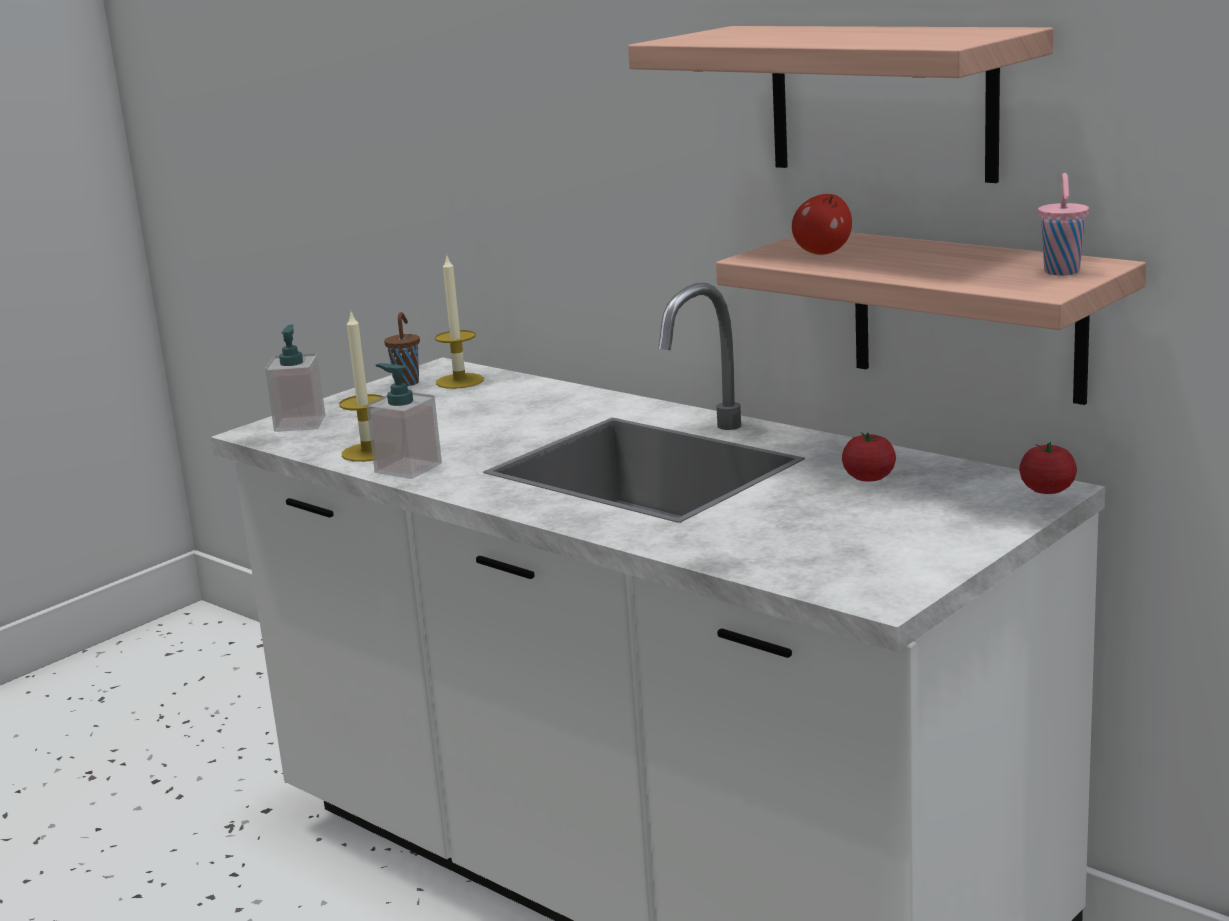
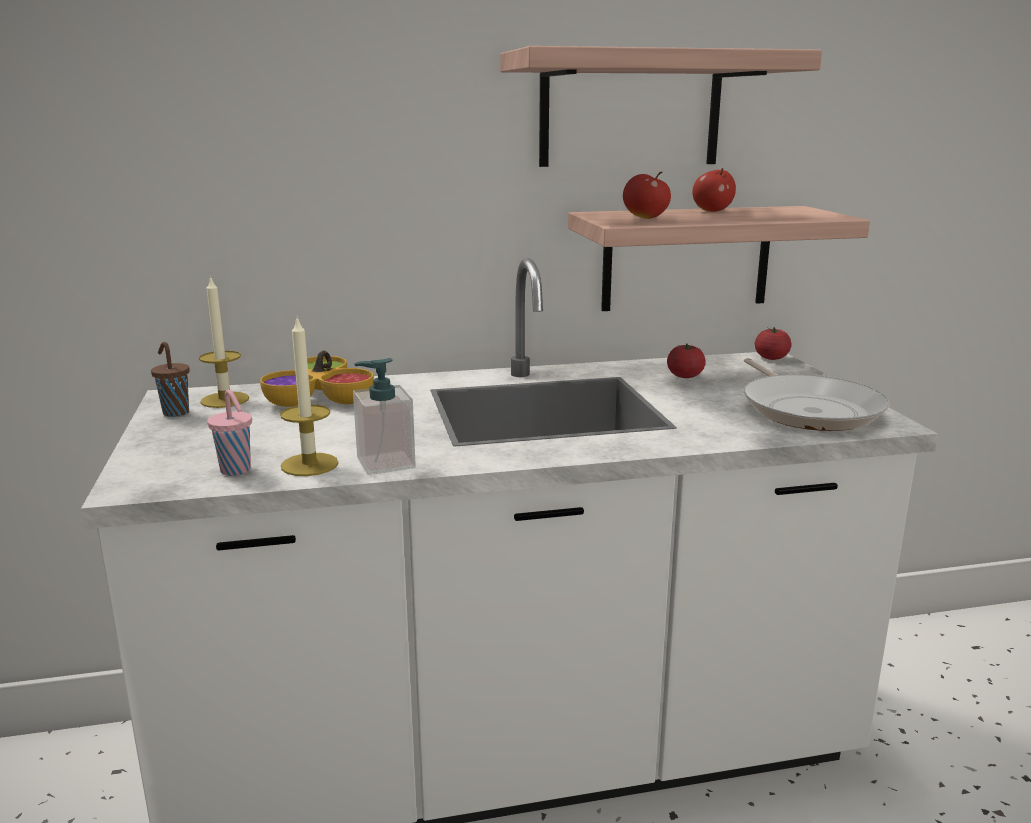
camera: 55 degrees left, 0 degrees up
soap dispenser [265,324,325,432] -> none
pink cup [1038,173,1089,276] -> pink cup moved to [207,390,252,476]
none -> bowl [260,351,374,407]
none -> apple [692,168,736,212]
none -> frying pan [744,358,890,431]

